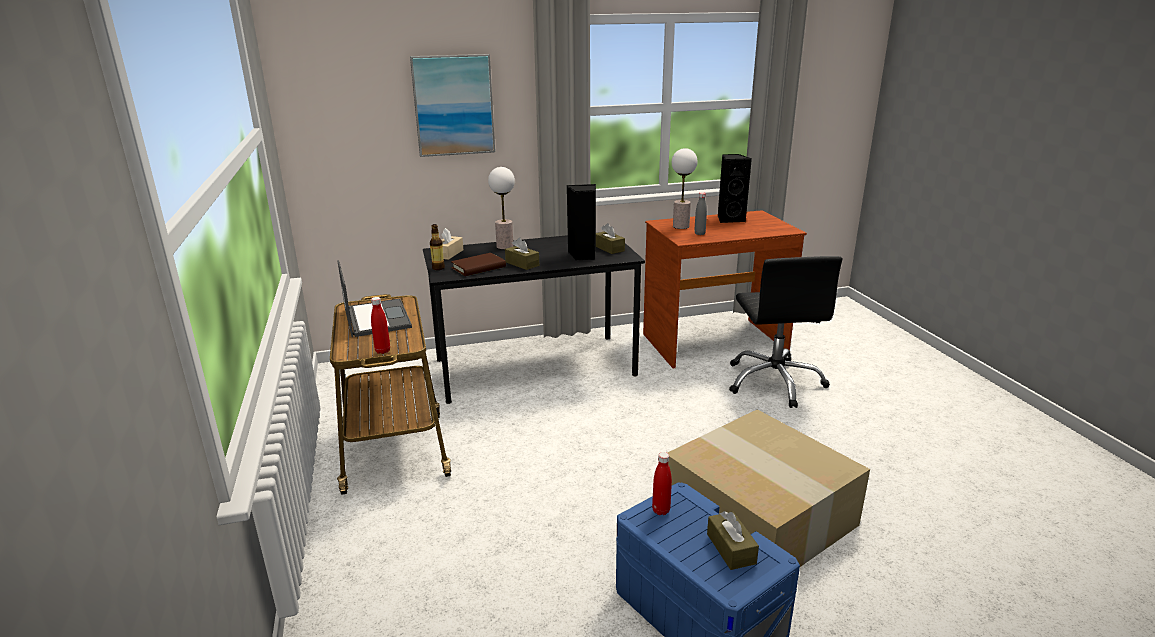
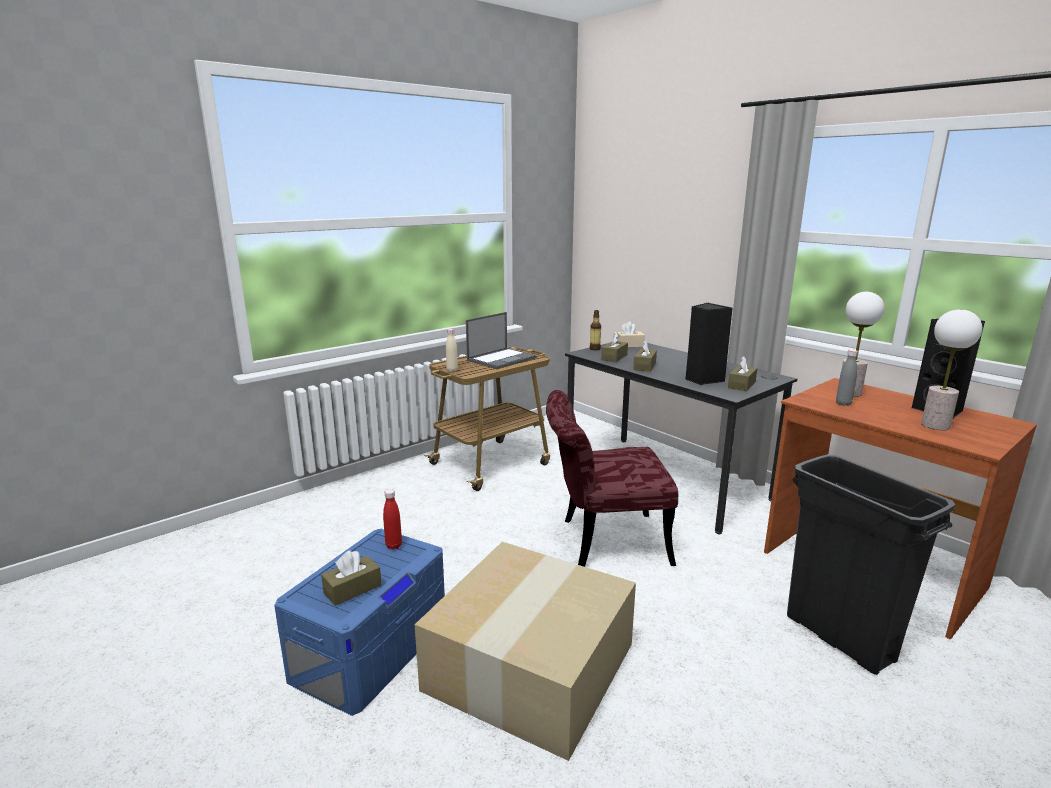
camera: 65 degrees right, 5 degrees down
red bottle [371,297,390,354] -> beige bottle [446,329,458,372]
picture [410,54,495,157] -> none
brown book [451,253,506,276] -> brown tissue box [601,332,628,362]
table lamp [488,167,515,249] -> table lamp moved to [921,309,982,430]
black office chair [729,256,842,408] -> black trash can [787,454,955,675]
none -> red chair [546,390,678,567]

